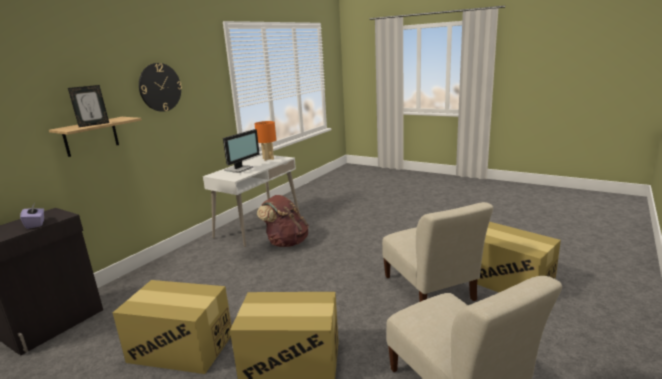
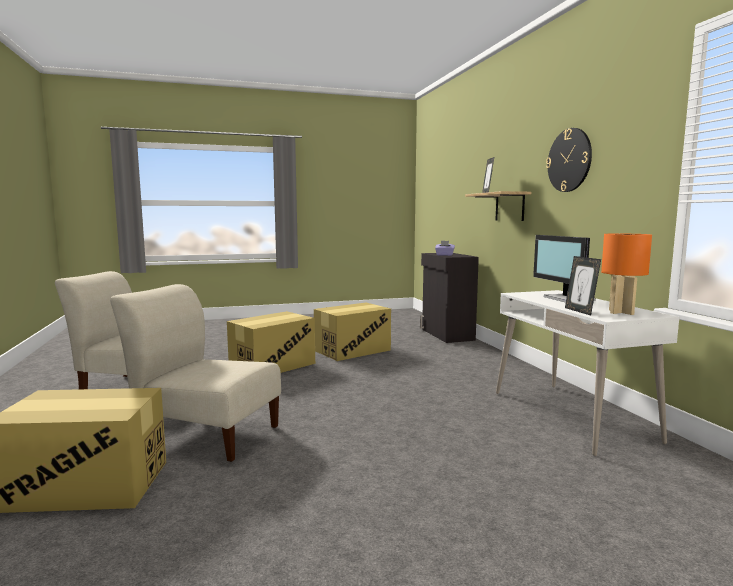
camera: 130 degrees right, 10 degrees down
brown backpack [256,195,309,247] -> none
none -> picture frame [565,256,601,316]

